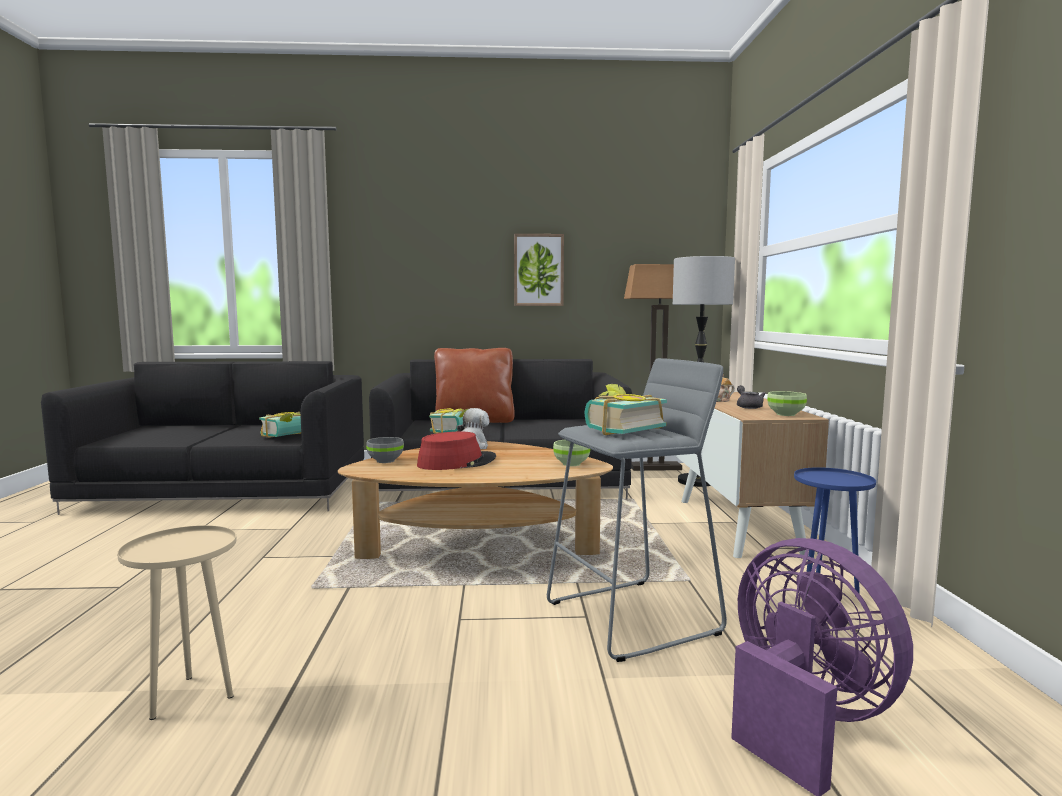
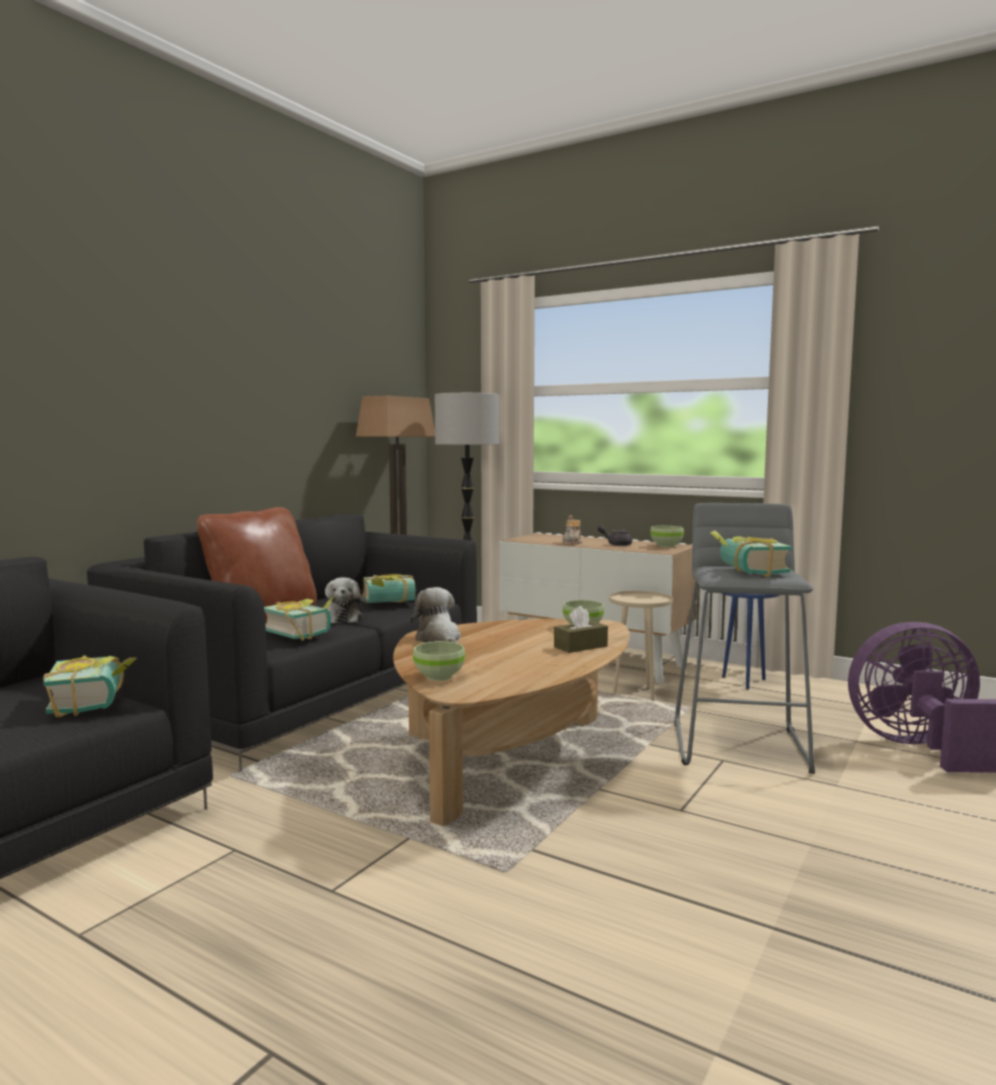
camera: 55 degrees left, 0 degrees up
beige side table [117,525,236,720] -> beige side table moved to [609,591,673,701]
grey bowl [366,437,404,463] -> green bowl [413,641,465,681]
red hat [417,432,496,470] -> none
picture [514,234,564,306] -> none
none -> plush toy [325,577,366,624]
none -> book [362,574,416,603]
none -> brown tissue box [554,606,608,653]

